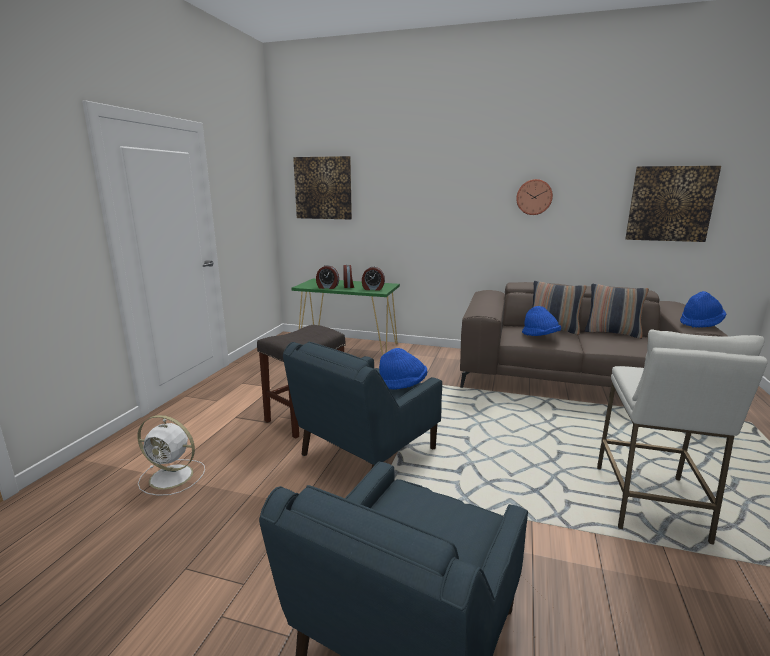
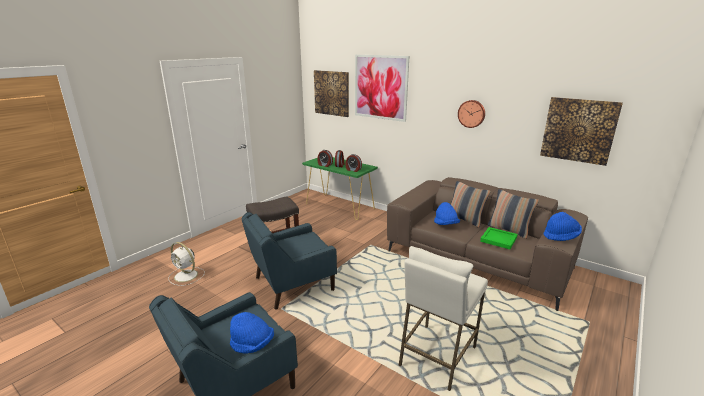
camera: 20 degrees right, 5 degrees up
blue hat [379,348,428,390] -> blue hat moved to [230,312,274,353]
none -> picture [355,54,409,122]
none -> green tray [480,227,518,249]

